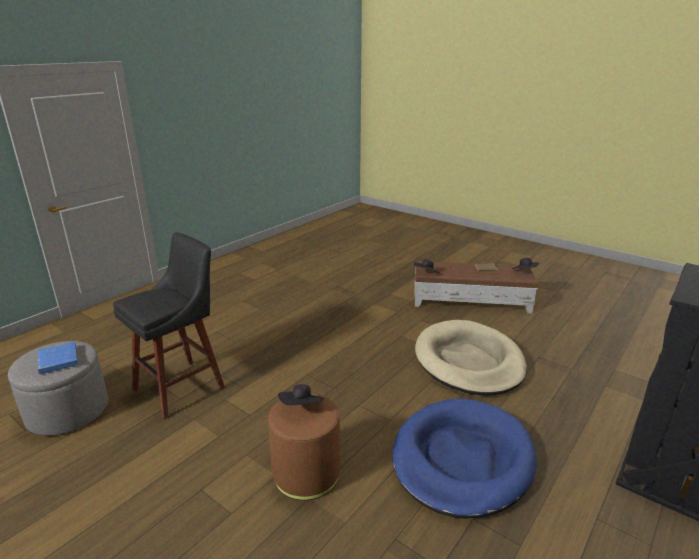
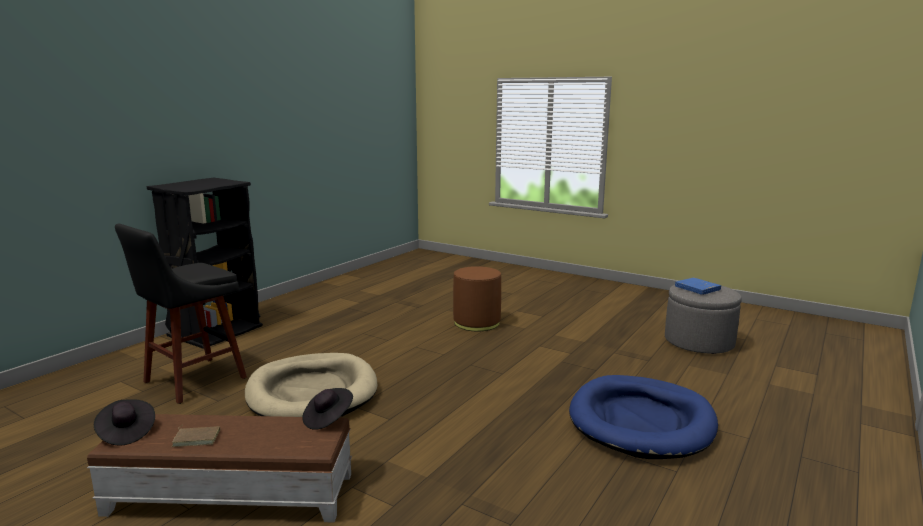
camera: 175 degrees right, 10 degrees down
black stool [113,232,225,419] -> black stool moved to [115,224,247,404]
black hat [278,384,324,405] -> none
blue dog bed [393,399,537,519] -> blue dog bed moved to [569,375,718,459]

